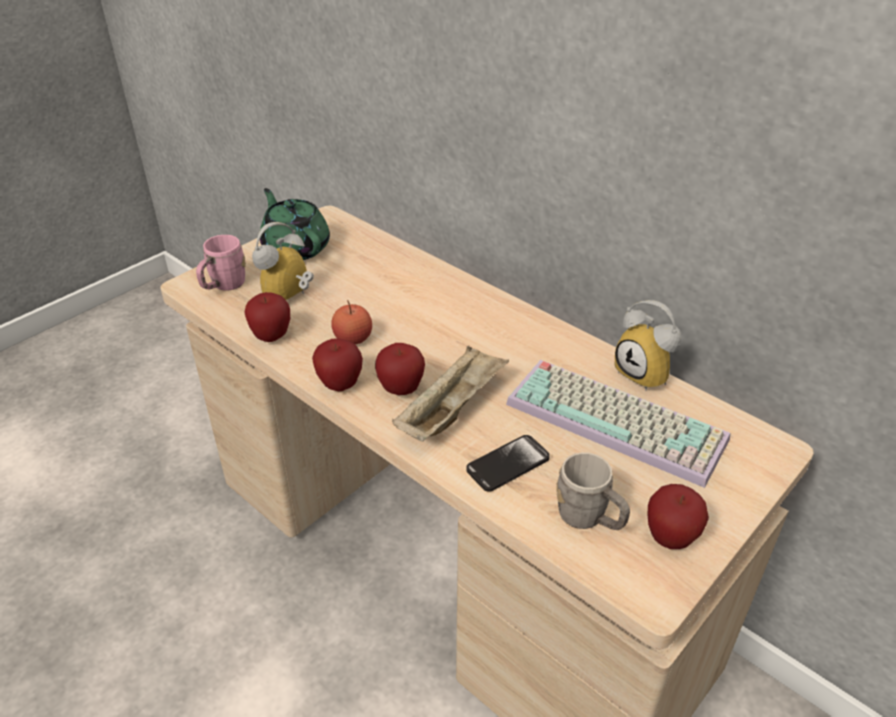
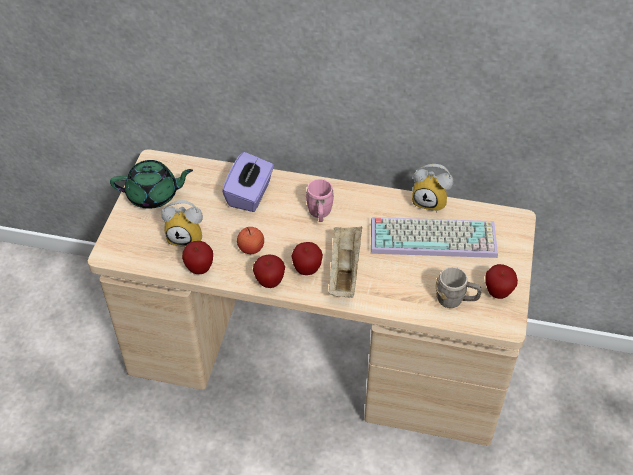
camera: 30 degrees left, 10 degrees up
pink mug [196,235,246,291] -> pink mug moved to [306,179,334,222]
alarm clock [252,222,314,300] -> alarm clock turned 90 degrees counterclockwise [161,200,203,247]
green teapot [260,188,330,260] -> green teapot turned 150 degrees clockwise [110,160,193,209]
phone [466,435,550,492] -> none
none -> purple tissue box [222,152,274,212]

